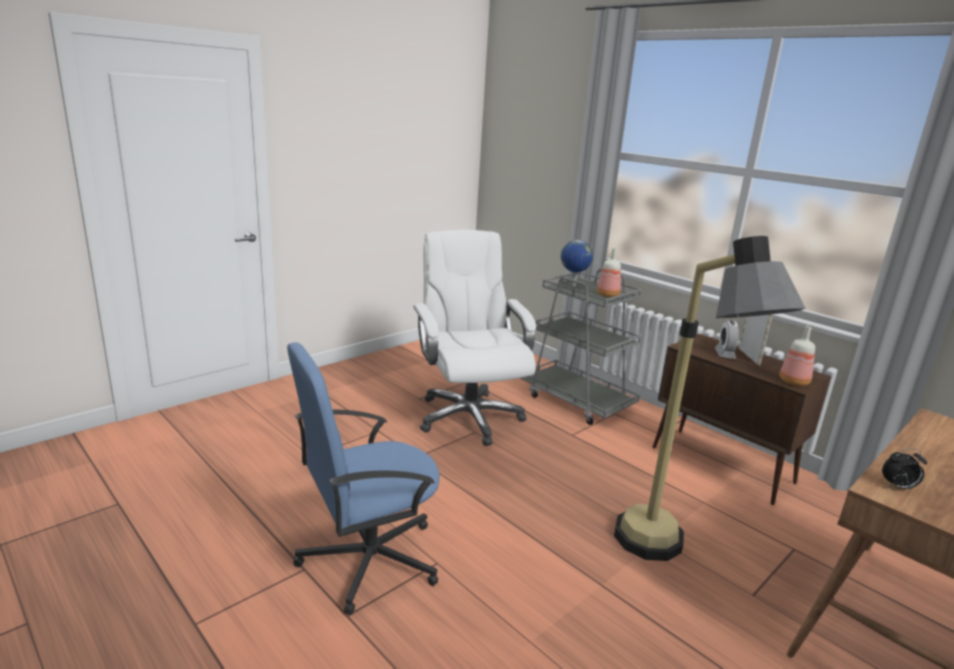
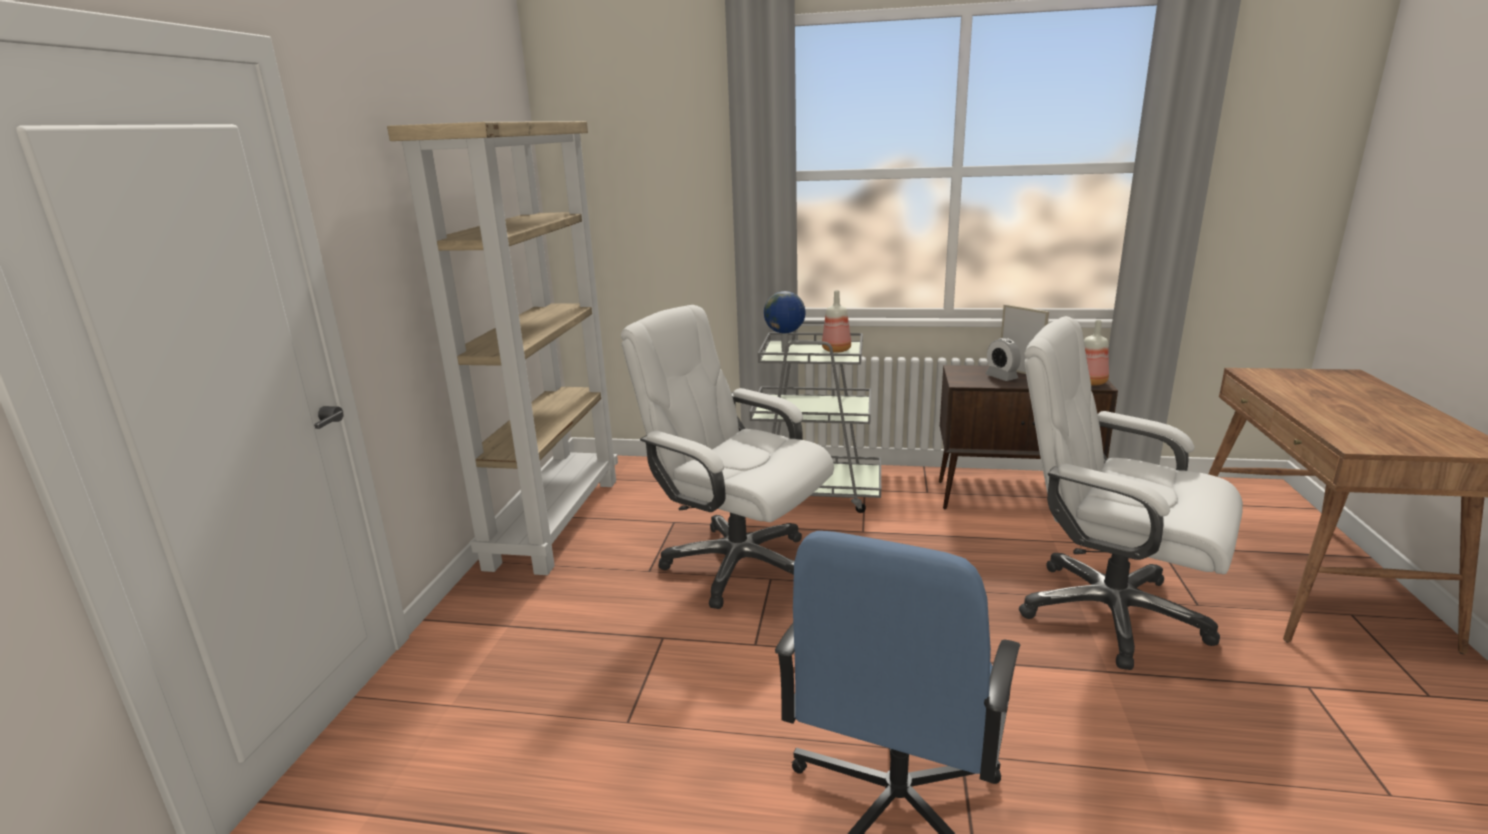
camera: 35 degrees left, 0 degrees up
floor lamp [614,236,806,561] -> white office chair [1019,316,1243,670]
alarm clock [882,448,927,489] -> none
none -> beige bookcase [387,121,618,575]

